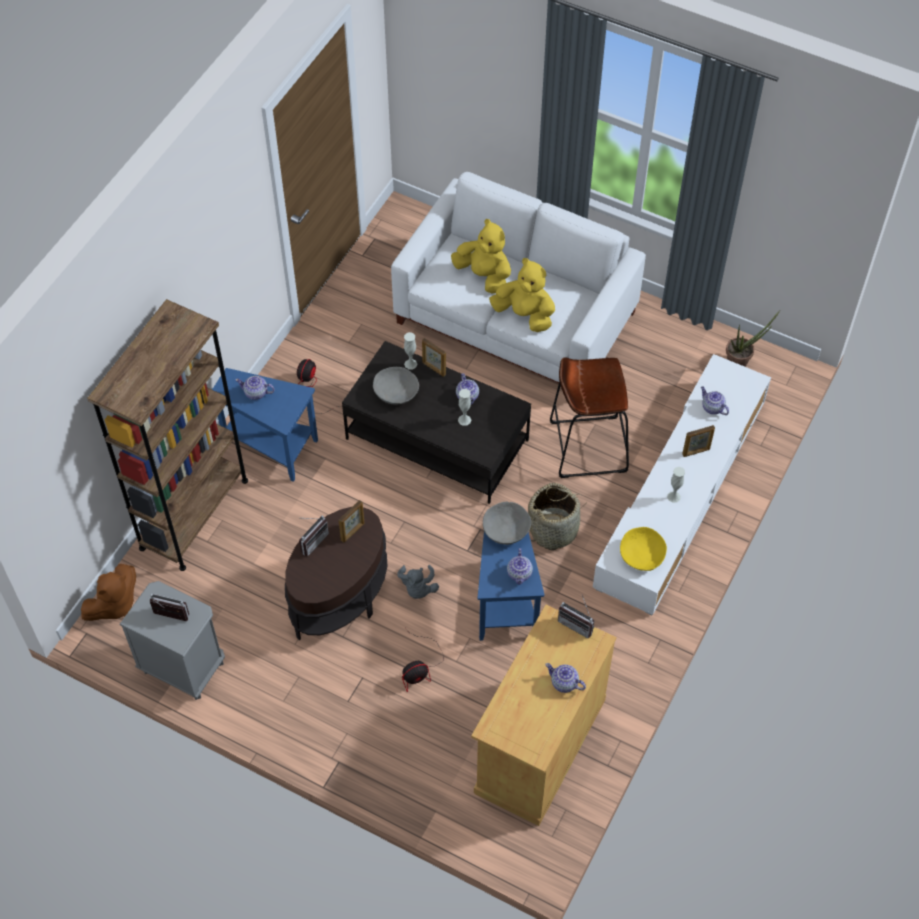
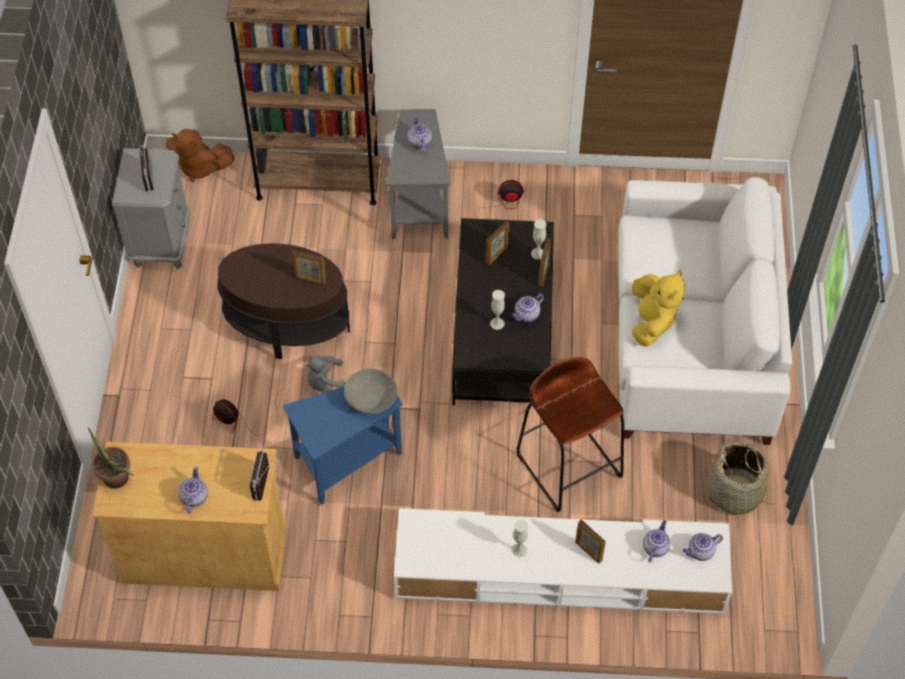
camera: 65 degrees right, 0 degrees up
blue side table [212,368,318,482] -> grey side table [386,109,451,239]
radio [299,516,329,556] -> none
grey bowl [373,367,419,405] -> picture frame [485,221,509,265]
yellow plush toy [451,219,511,294] -> none
teapot [507,548,533,585] -> teapot moved to [683,533,723,561]
basket [528,483,587,550] -> basket moved to [705,441,775,515]
yellow bowl [620,527,667,571] -> none
potted plant [726,310,780,367] -> potted plant moved to [88,427,135,488]

